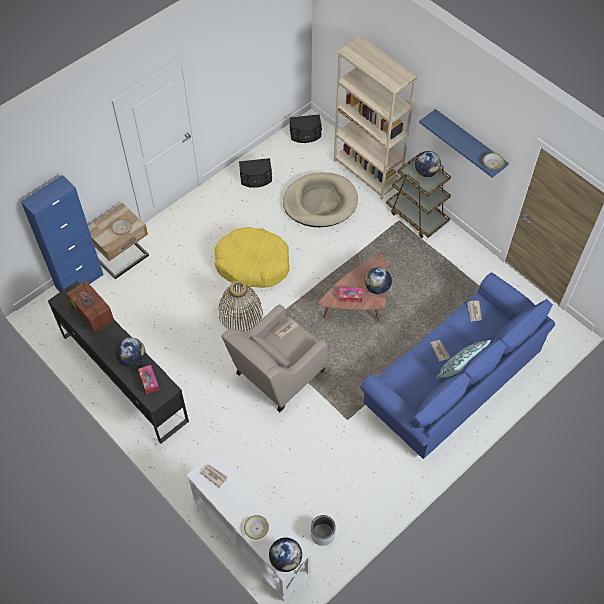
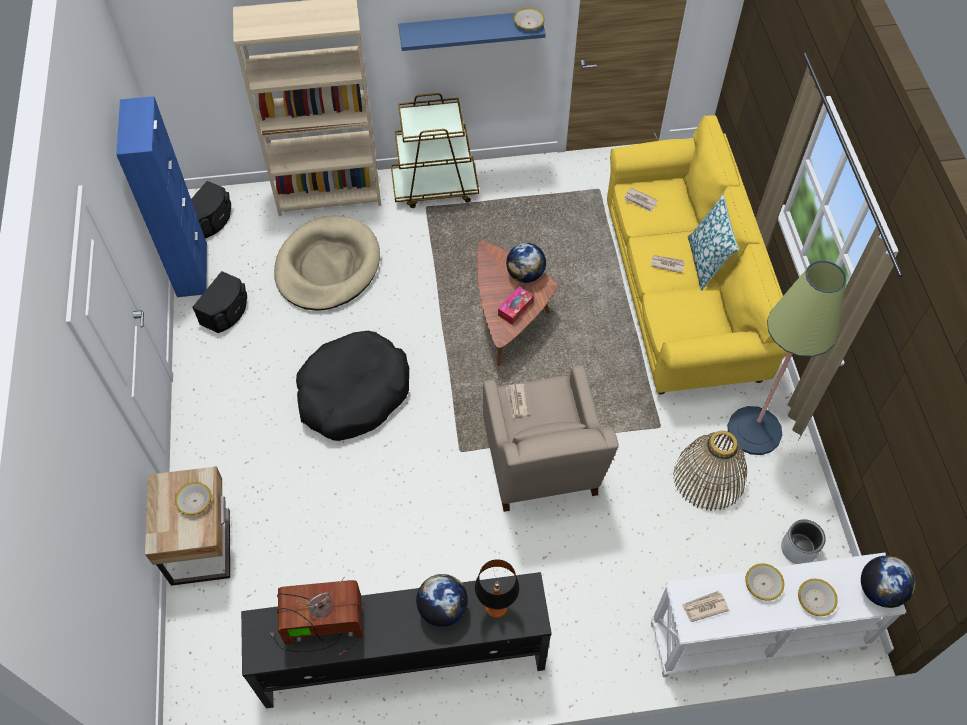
camera: 55 degrees left, 0 degrees up
blue cabinet [21,175,103,292] -> blue cabinet moved to [116,96,207,297]
tissue box [138,365,160,394] -> table lamp [475,559,520,618]
yellow dog bed [214,227,290,288] -> black dog bed [296,331,409,441]
basket [219,281,263,332] -> basket moved to [673,430,747,511]
blue sofa [360,273,555,459] -> yellow sofa [607,115,788,395]
globe [415,151,441,177] -> none
none -> floor lamp [727,261,846,455]
none -> bowl [745,563,784,601]

